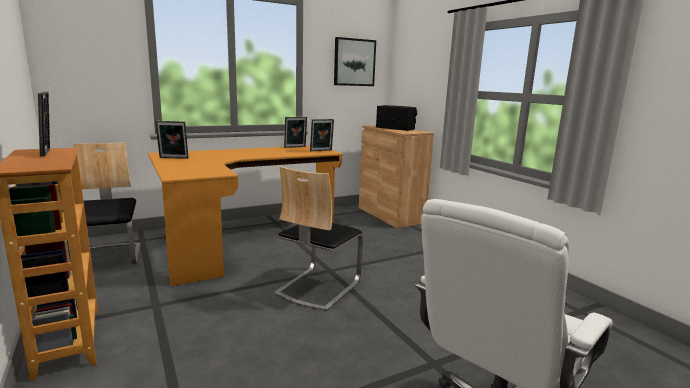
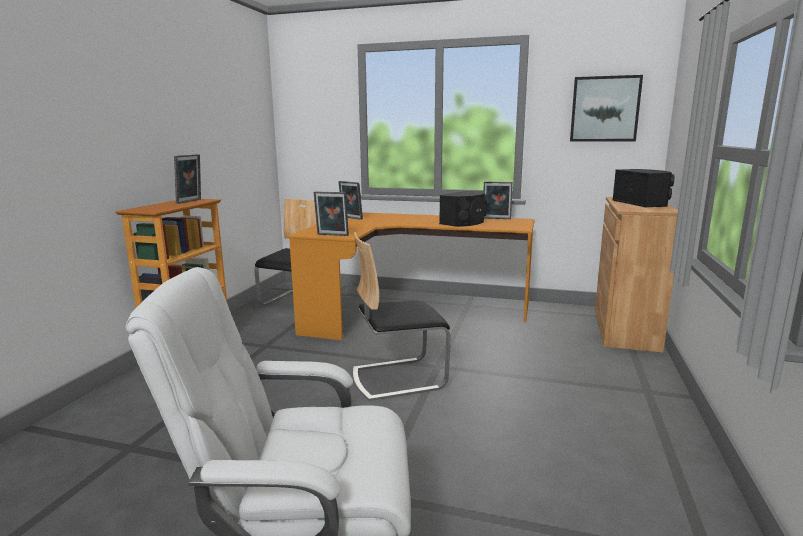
camera: 45 degrees right, 0 degrees up
picture frame [310,119,334,151] -> picture frame moved to [314,192,349,236]
none -> black speaker [439,191,487,227]

